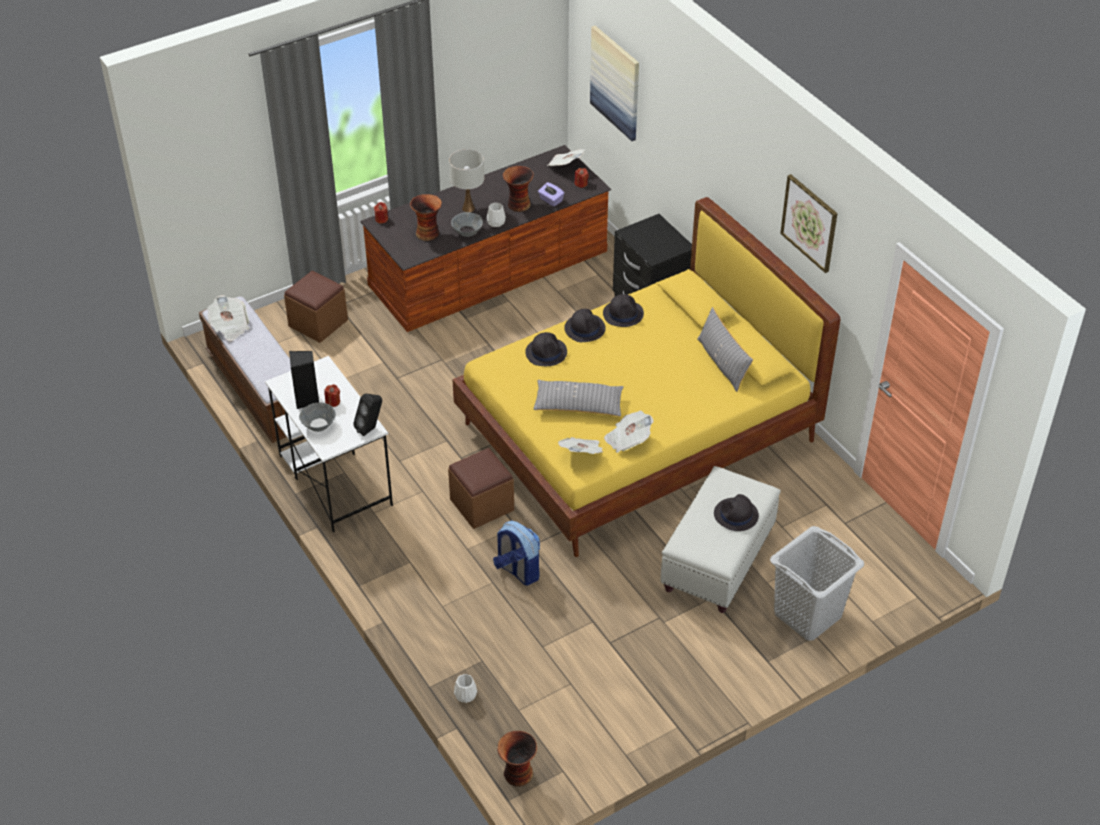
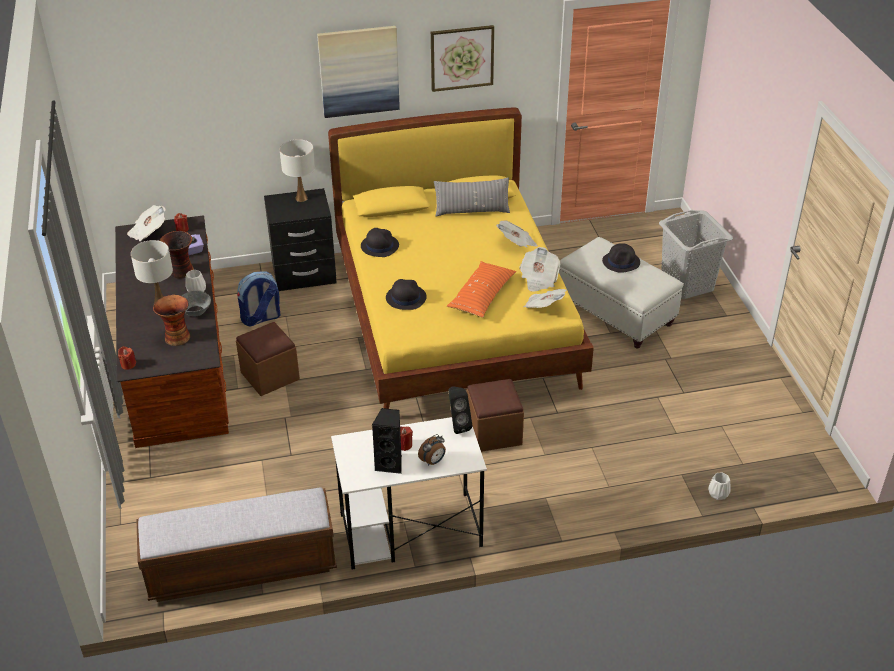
camera: 70 degrees left, 5 degrees down
newspaper [207,295,250,341] -> newspaper moved to [496,220,538,247]
brown ottoman [284,271,348,343] -> brown ottoman moved to [236,322,300,396]
grey bowl [299,403,336,432] -> alarm clock [418,434,446,466]
backpack [493,520,540,585] -> backpack moved to [237,271,281,327]
vase [497,731,537,786] -> none
grey pillow [533,380,624,416] -> orange pillow [447,261,516,318]
black hat [564,309,606,342] -> none
picture [590,26,639,141] -> picture moved to [317,26,400,118]
none -> white table lamp [280,139,315,202]

